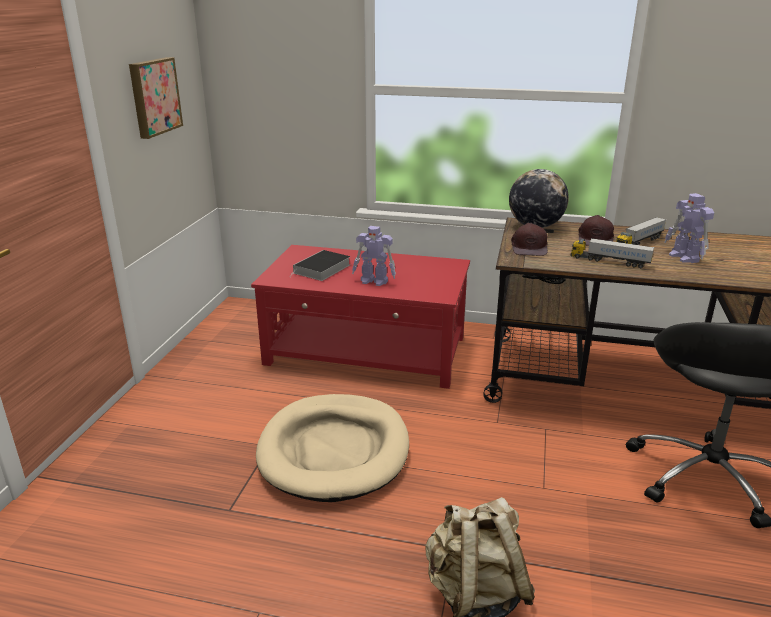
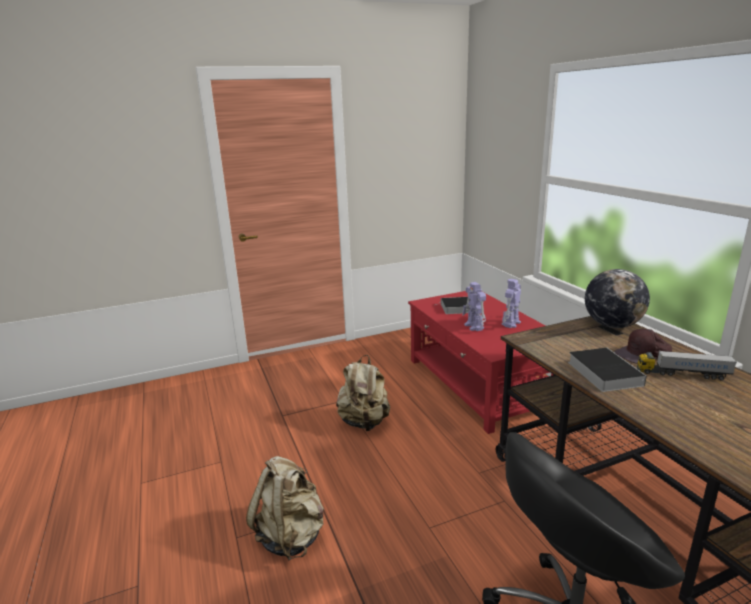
camera: 55 degrees right, 5 degrees down
picture [129,57,183,139] -> none
beige dog bed [256,394,409,502] -> beige backpack [336,355,390,431]
brown cap [511,223,548,256] -> none
toy truck [571,238,654,268] -> book [568,348,647,392]
toy robot [664,193,714,263] -> toy robot moved to [501,279,521,328]

